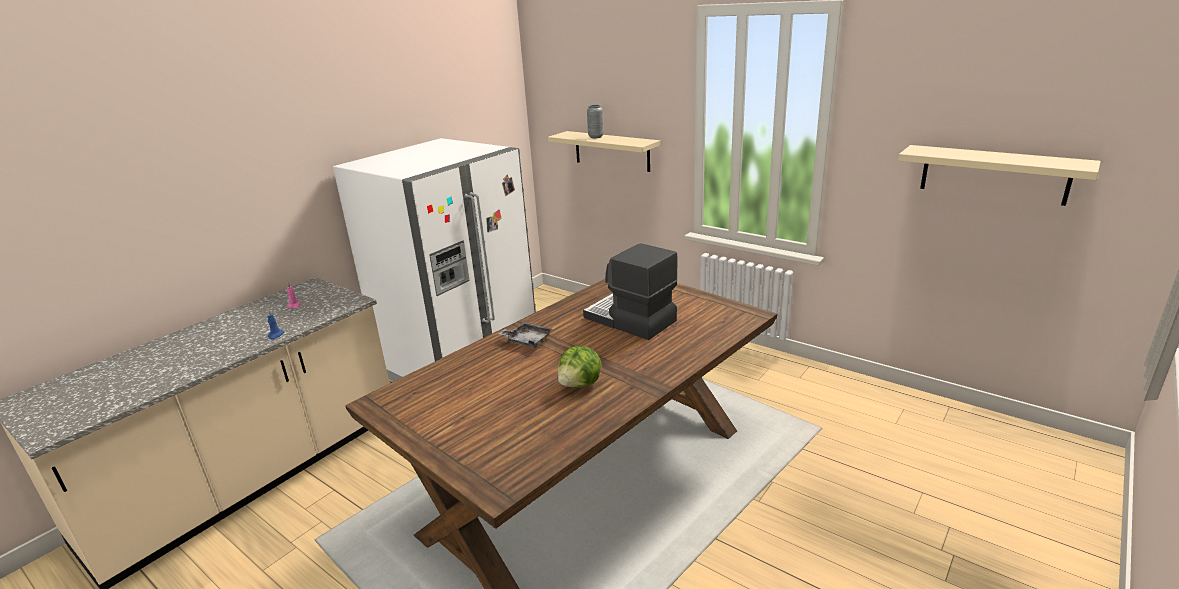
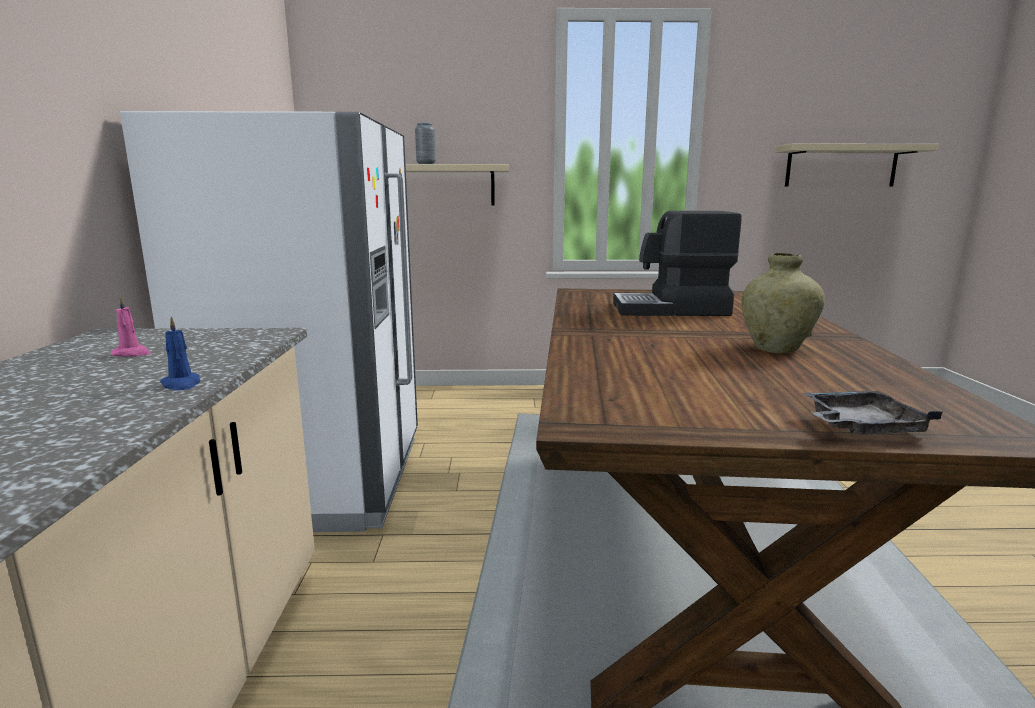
camera: 40 degrees left, 10 degrees down
grey tray [498,322,553,348] -> grey tray moved to [803,391,942,435]
lettuce [558,346,601,388] -> beige vase [741,253,825,353]

